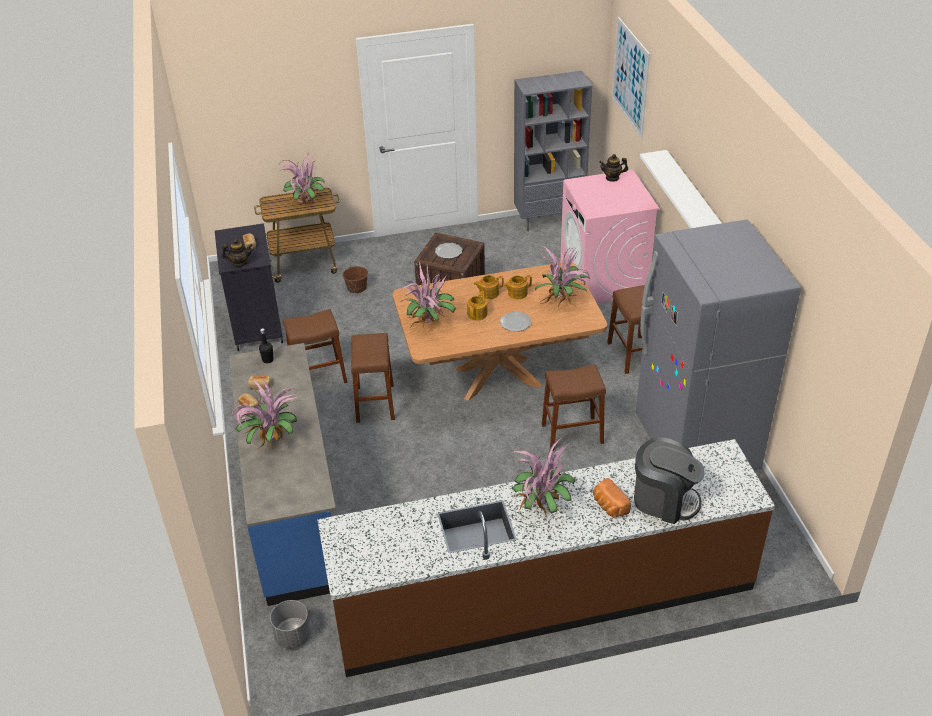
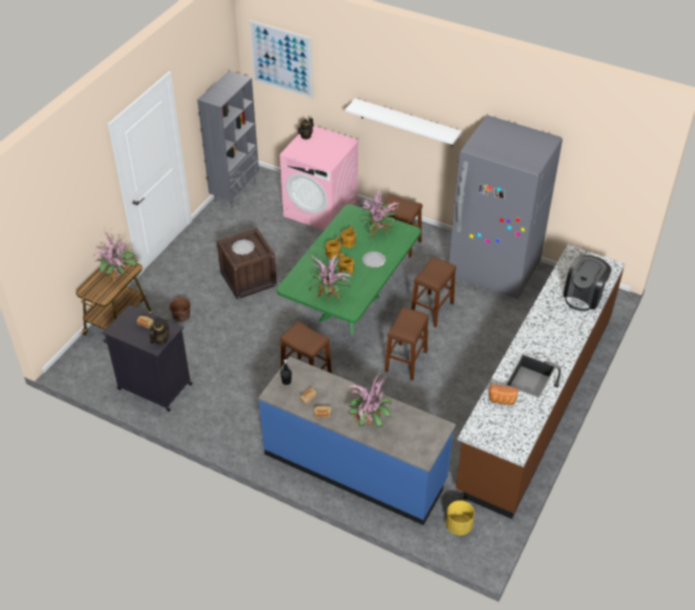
camera: 50 degrees left, 5 degrees up
grey planter [270,600,311,649] -> yellow planter [446,500,475,536]
brown stool [283,309,347,383] -> brown stool moved to [385,307,429,380]
brown dining table [393,262,607,401] -> green dining table [277,204,421,335]
potted plant [511,436,575,516] -> none
bread [593,478,631,517] -> bread moved to [489,384,518,405]
coffee machine [634,437,705,524] -> coffee machine turned 150 degrees clockwise [563,255,612,311]

